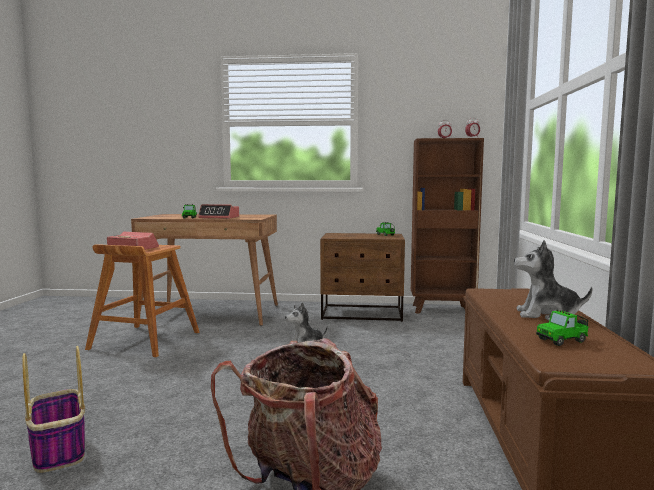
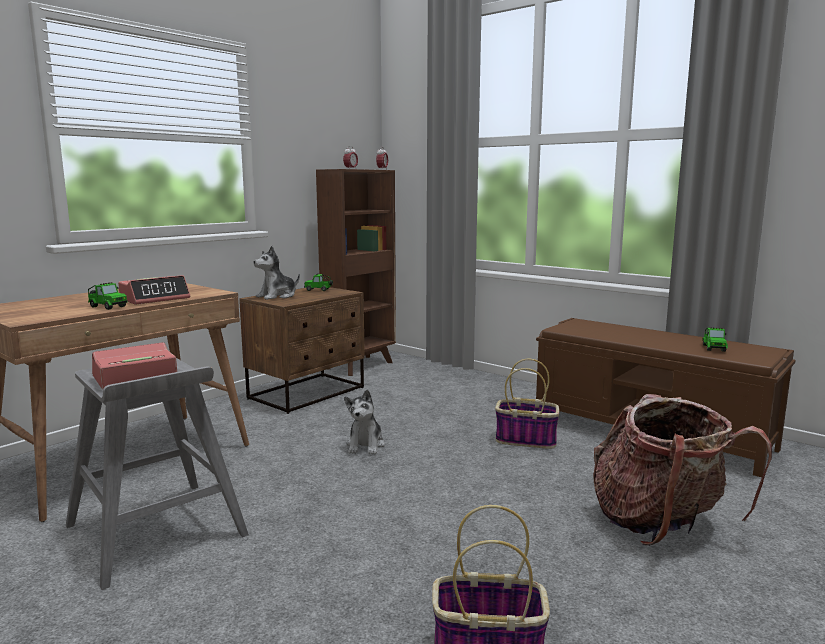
camera: 55 degrees left, 5 degrees up
brown stool [85,244,199,357] -> grey stool [66,358,249,590]
plush toy [514,240,593,321] -> plush toy moved to [254,246,300,300]
none -> basket [495,359,560,449]

